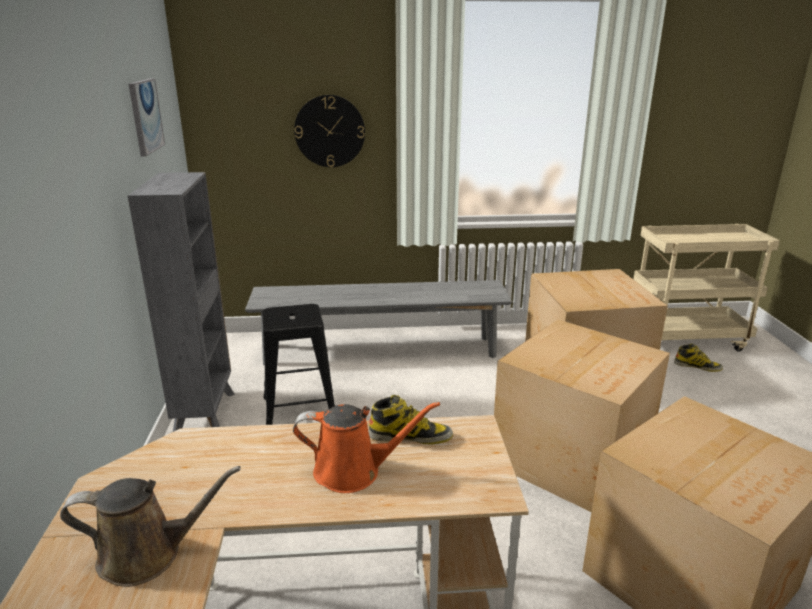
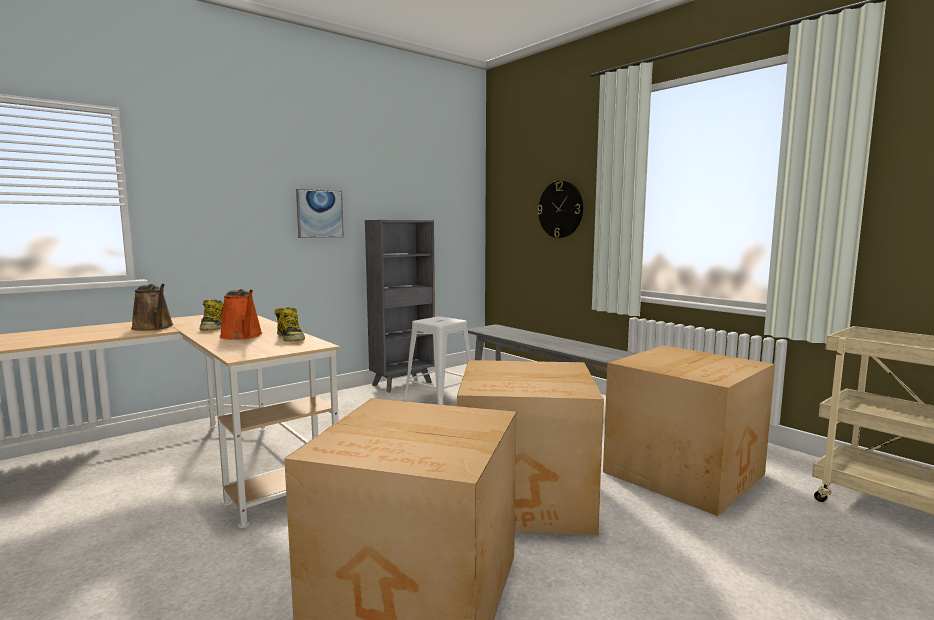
camera: 55 degrees right, 15 degrees down
picture [129,78,165,157] -> picture moved to [296,189,344,238]
black stool [262,304,335,425] -> white stool [403,317,471,405]
boot [674,343,723,372] -> boot moved to [200,299,224,330]

